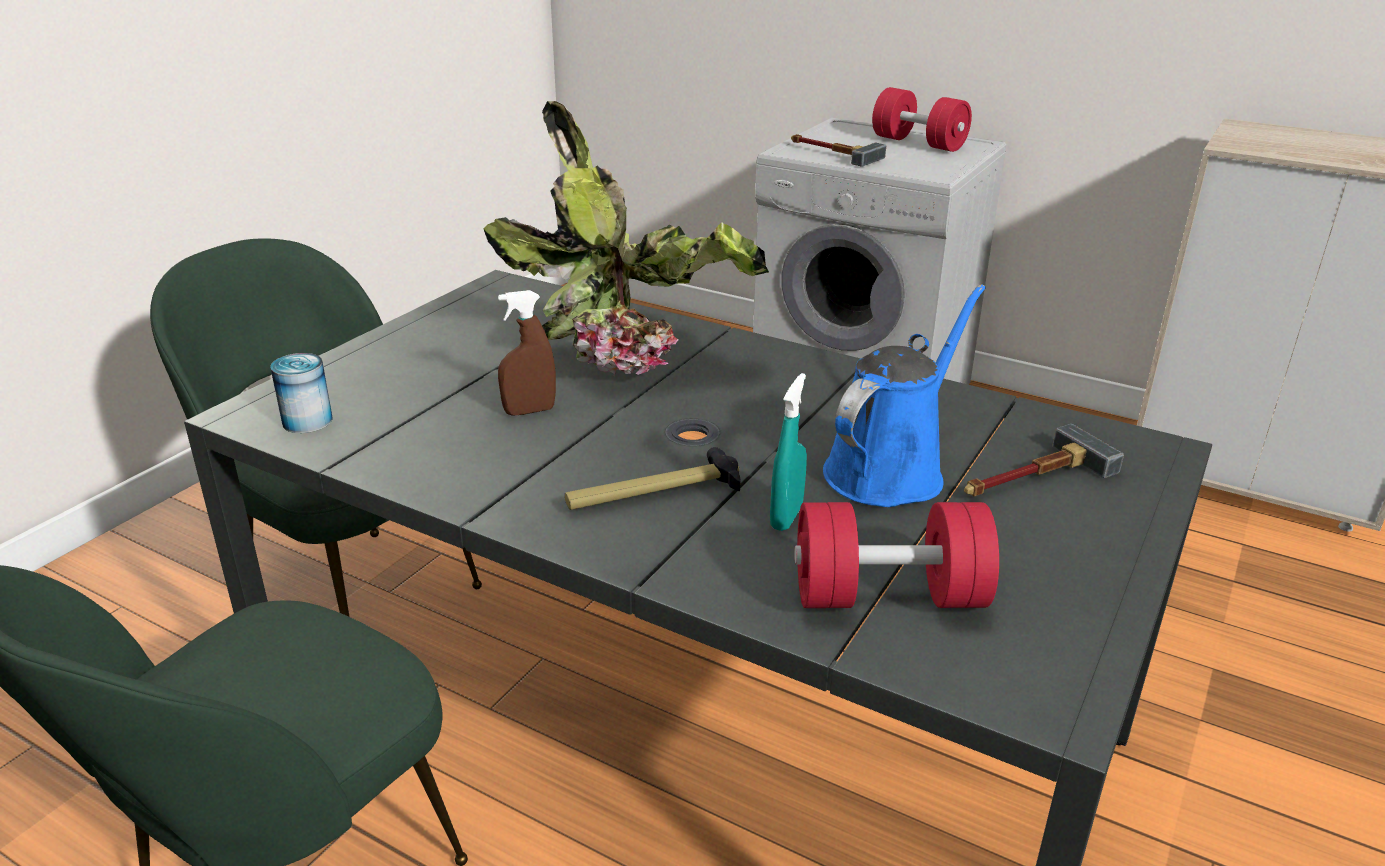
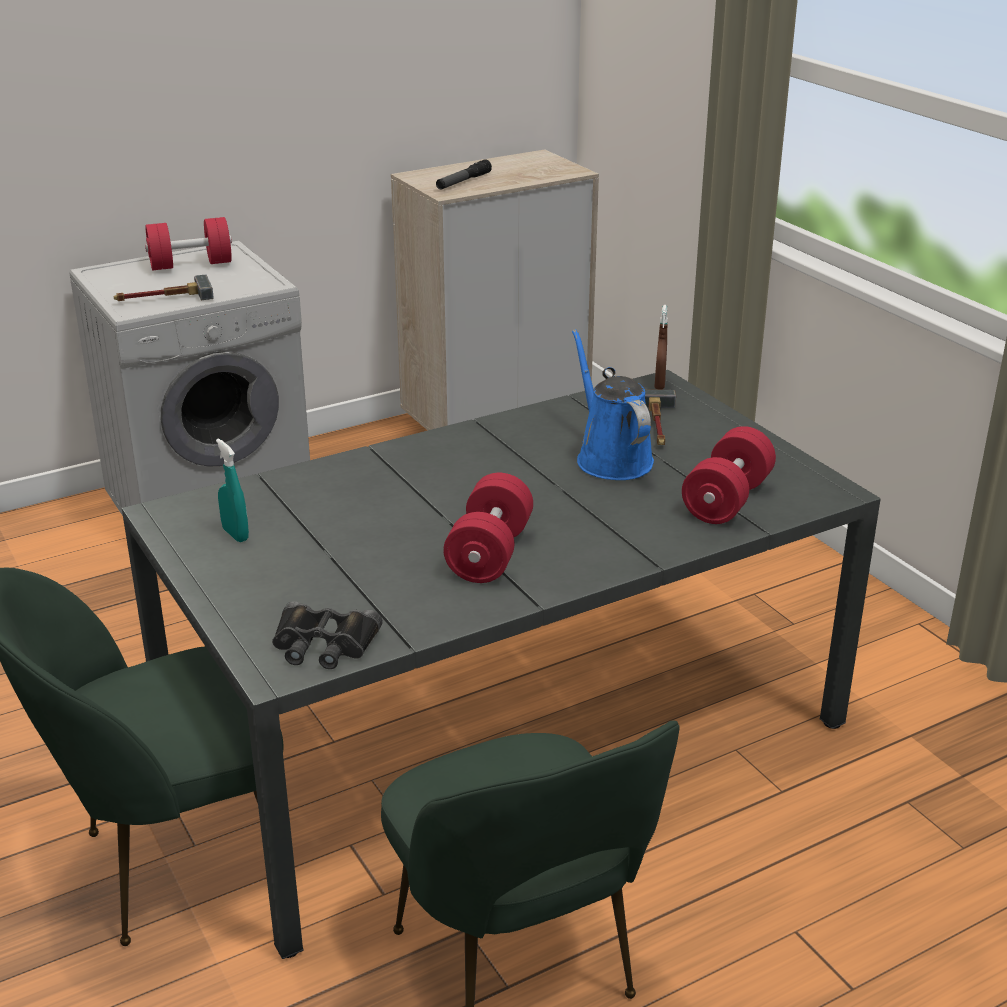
camera: 60 degrees left, 0 degrees up
can [270,353,333,433] -> black binoculars [272,601,383,669]
potted plant [483,101,769,376] -> none
brown spray bottle [498,290,556,415] -> brown spray bottle moved to [654,305,668,390]
hammer [565,447,741,510] -> none
turquoise spray bottle [770,373,807,531] -> turquoise spray bottle moved to [216,438,249,542]
none -> flashlight [436,159,492,190]
none -> red dumbbell [443,473,533,583]

